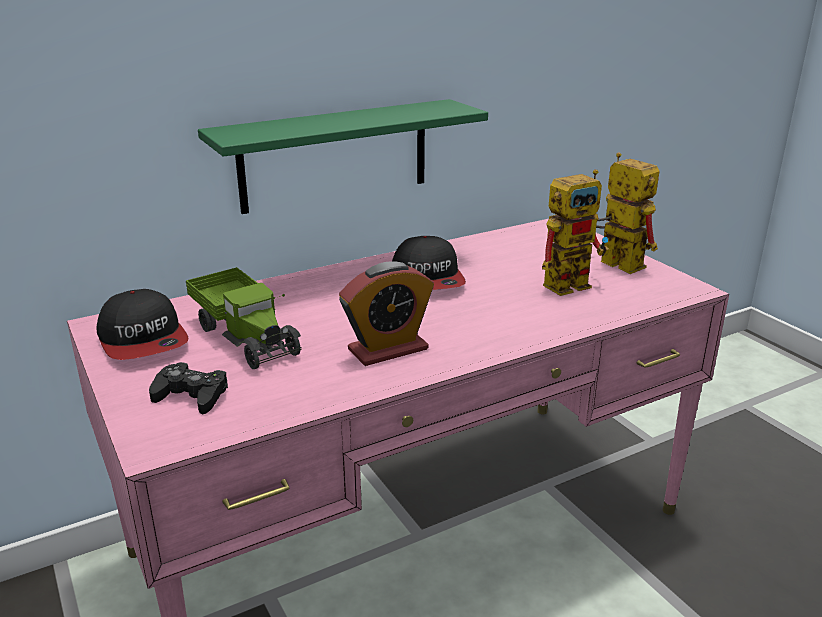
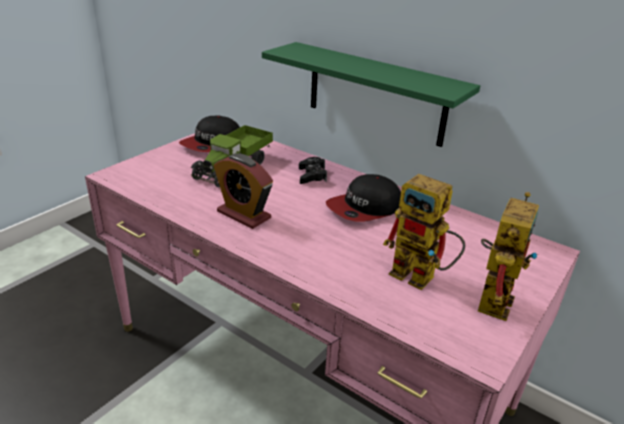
camera: 65 degrees right, 5 degrees up
black game controller [149,362,228,414] -> black game controller moved to [299,157,327,184]

